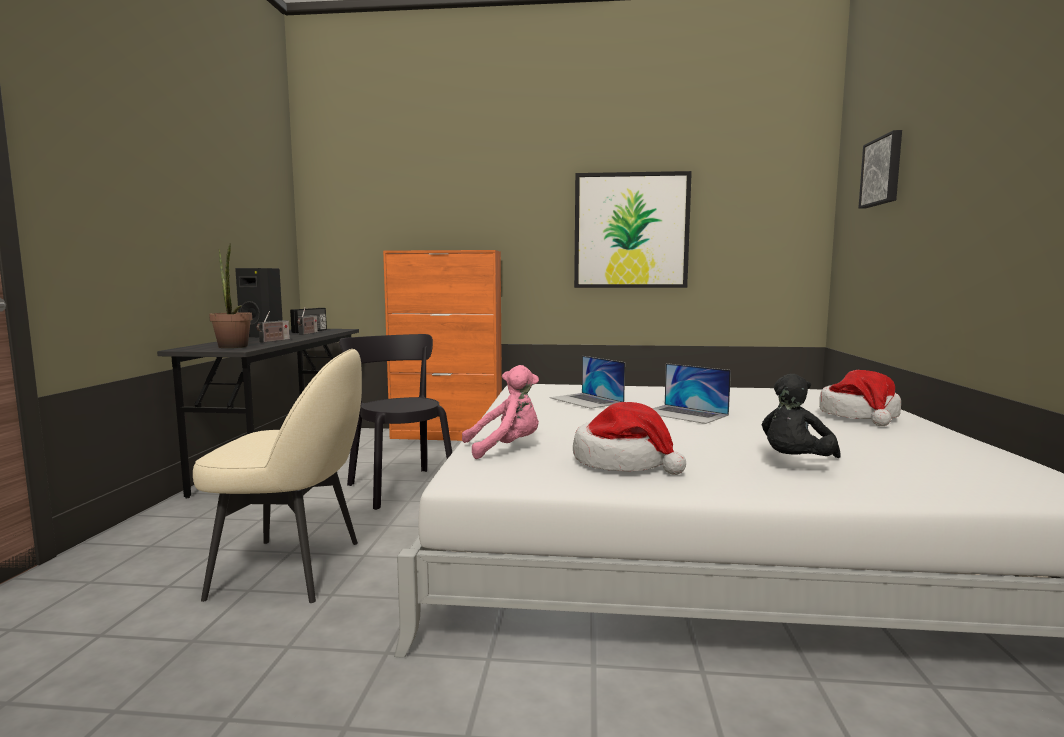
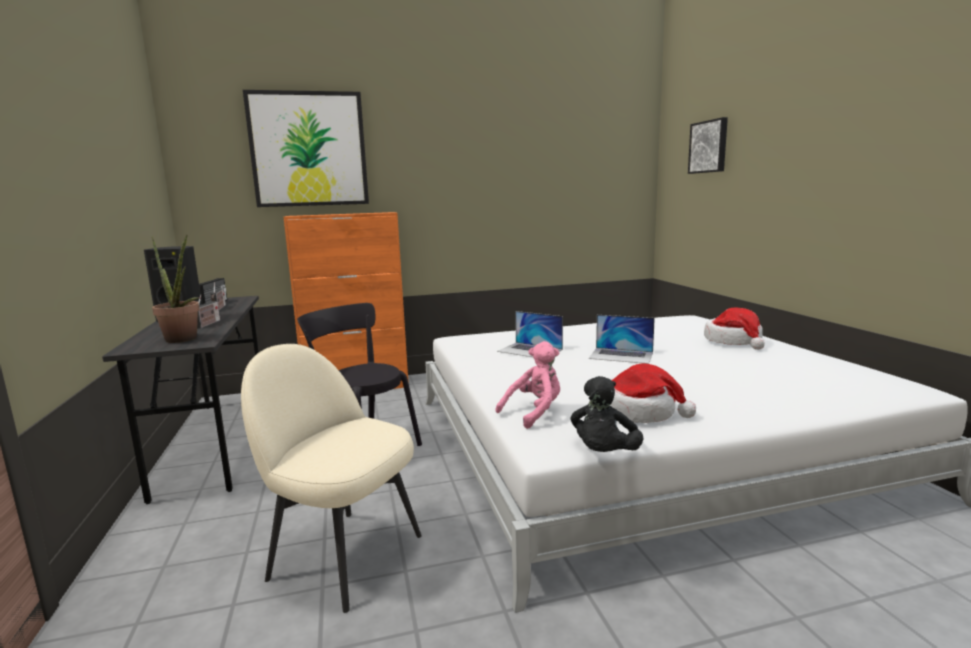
camera: 20 degrees left, 5 degrees up
beige chair [193,349,362,603] -> beige chair turned 135 degrees counterclockwise [241,344,422,613]
picture [574,171,692,288] -> picture moved to [243,90,369,207]
black plush toy [762,374,841,458] -> black plush toy moved to [570,376,644,452]

